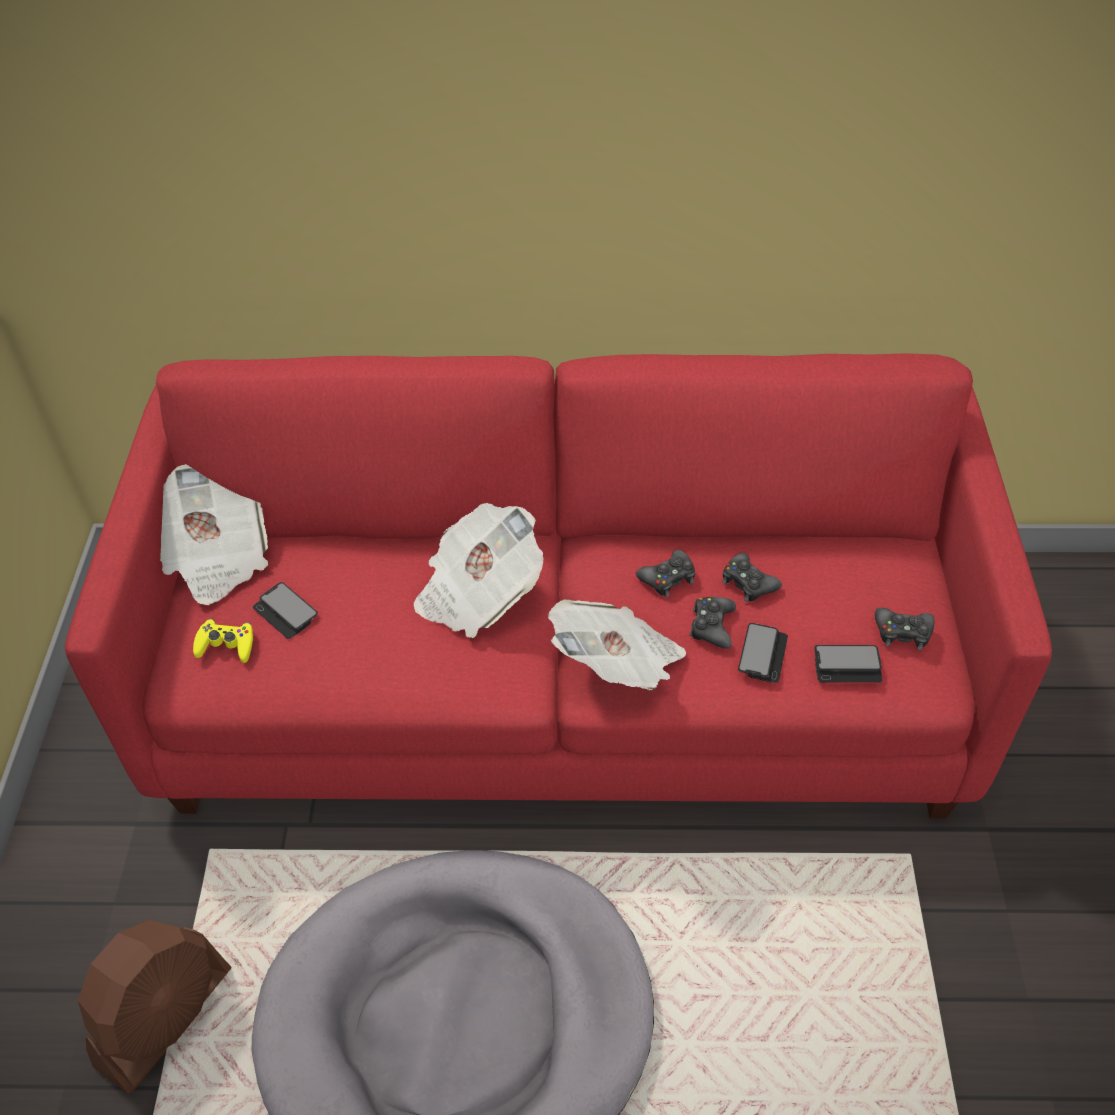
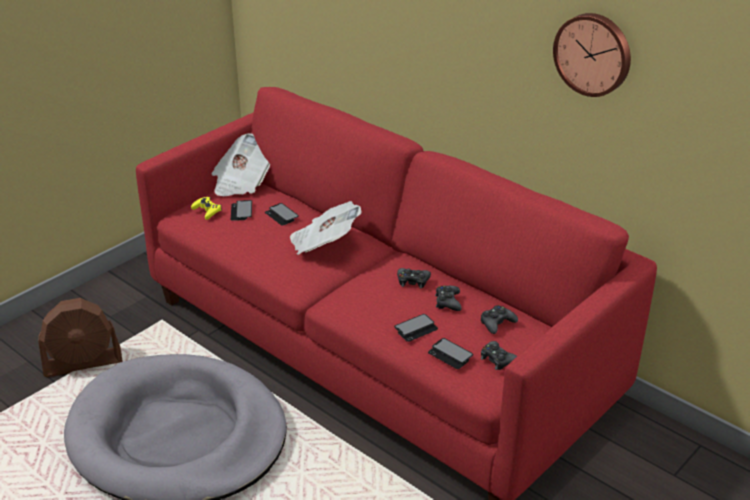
camera: 40 degrees right, 15 degrees down
newspaper [548,600,686,690] -> none
black game controller [689,596,736,649] -> black game controller moved to [481,305,518,334]
none -> phone [265,203,299,225]
none -> wall clock [553,13,631,97]

